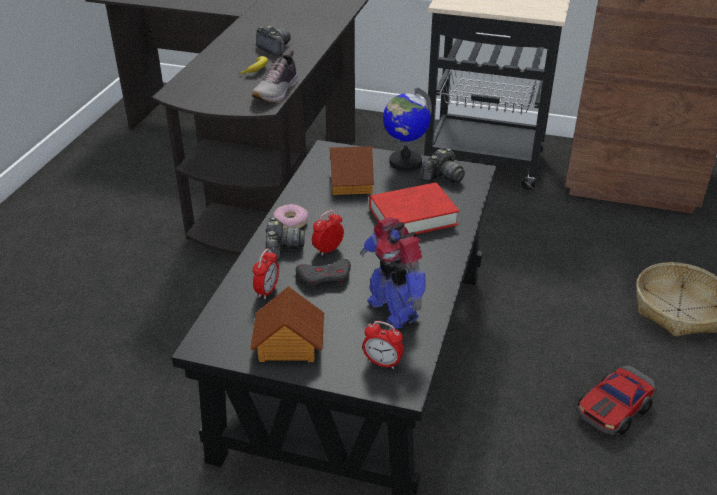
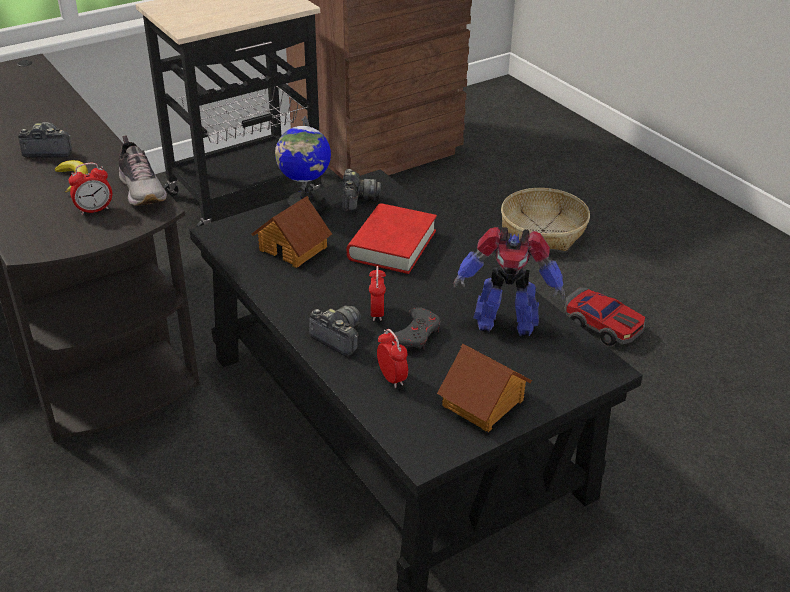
camera: 50 degrees left, 0 degrees up
donut [273,204,309,228] -> none
alarm clock [362,321,404,369] -> alarm clock moved to [69,163,112,215]
toy car [576,366,655,435] -> toy car turned 45 degrees counterclockwise [564,287,645,346]

